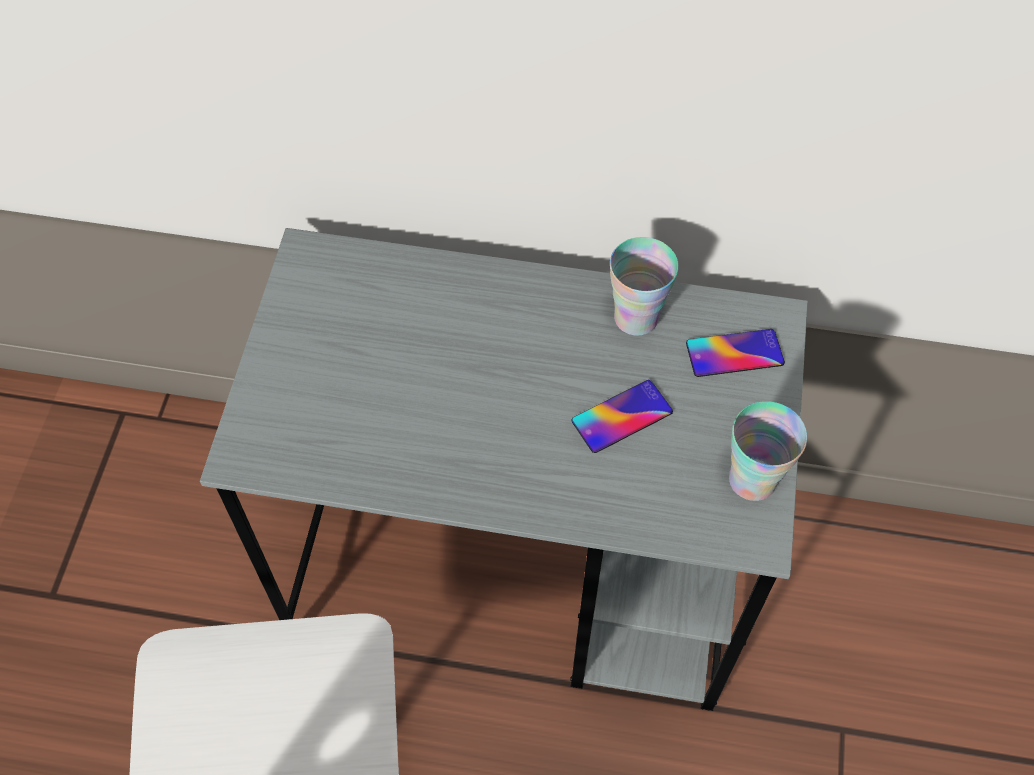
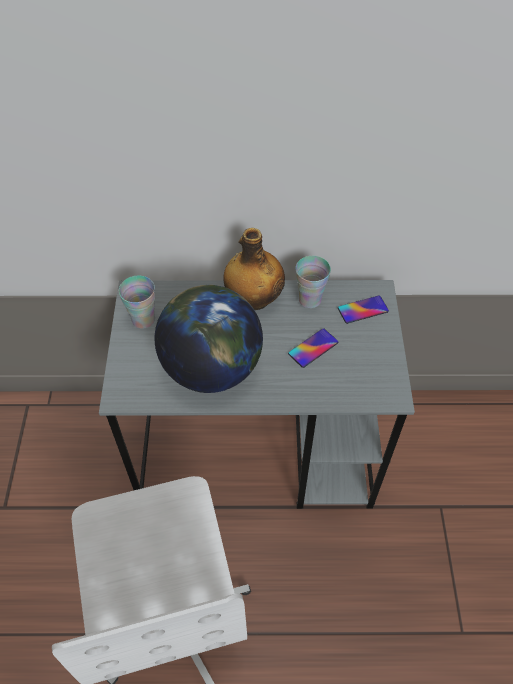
camera: 10 degrees left, 5 degrees down
cup [729,401,807,501] -> cup moved to [119,276,155,329]
none -> globe [155,285,263,393]
none -> bottle [223,228,285,310]

